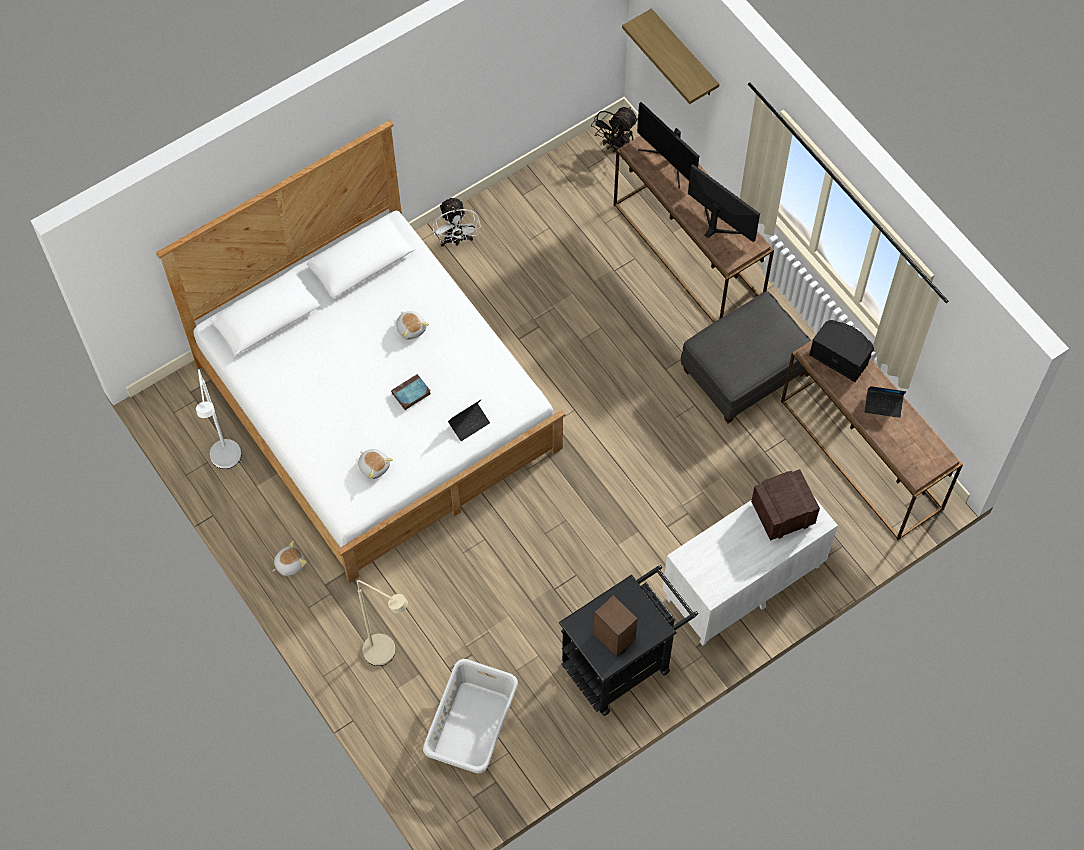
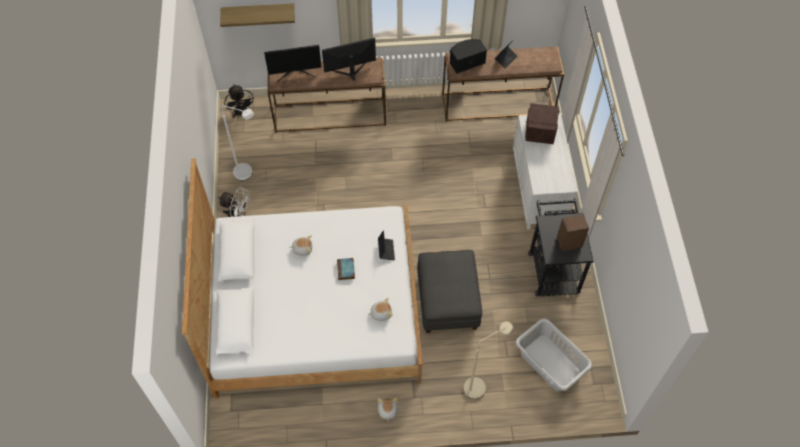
camera: 60 degrees left, 5 degrees down
white floor lamp [196,369,241,469] -> white floor lamp moved to [221,105,254,180]
grey ottoman [681,291,811,423] -> grey ottoman moved to [417,250,482,333]

